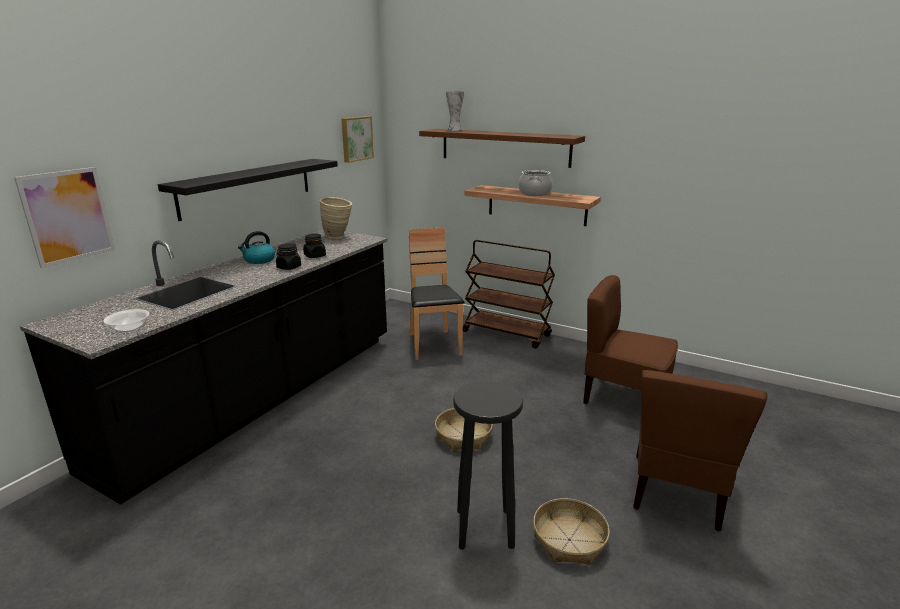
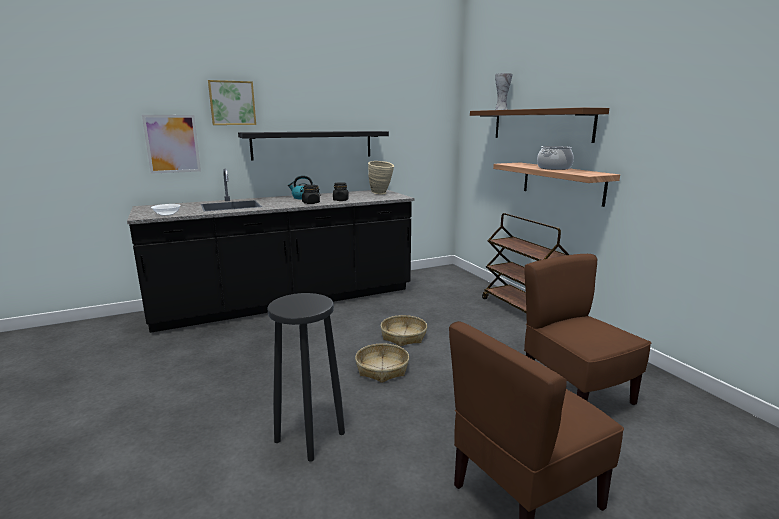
camera: 35 degrees right, 5 degrees down
picture [341,116,374,163] -> picture moved to [208,80,256,125]
brown chair [409,228,465,360] -> none
basket [533,498,610,565] -> basket moved to [380,315,427,346]

